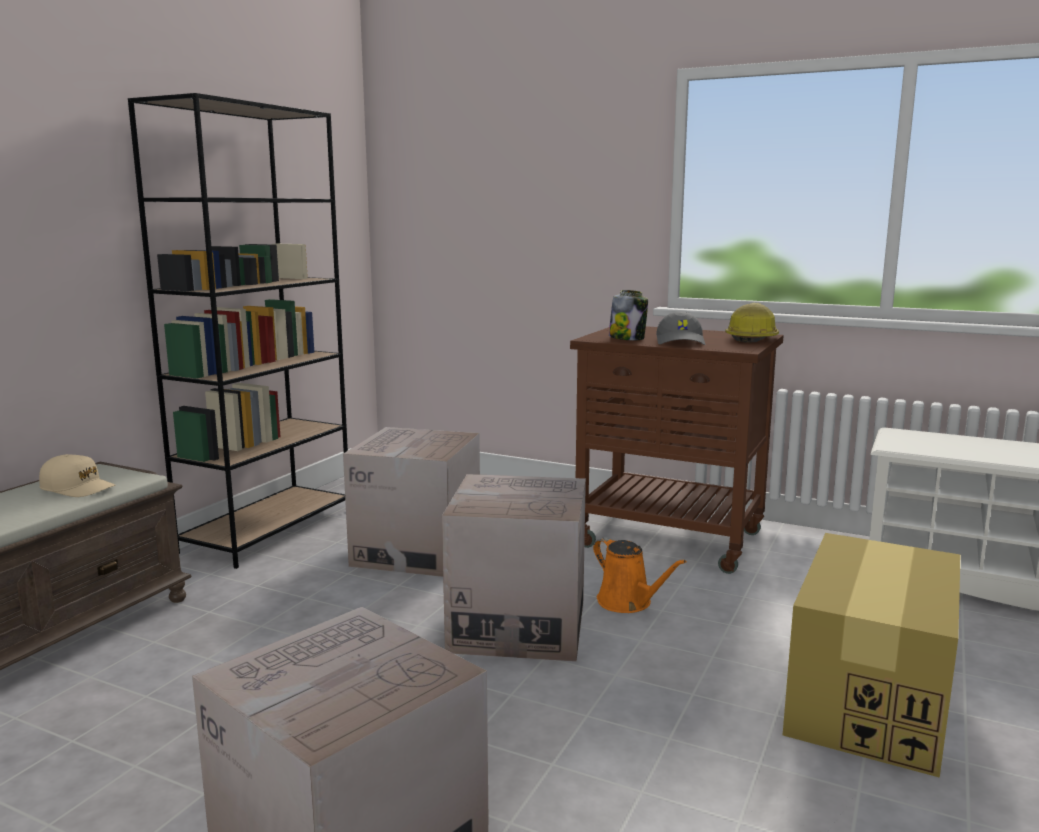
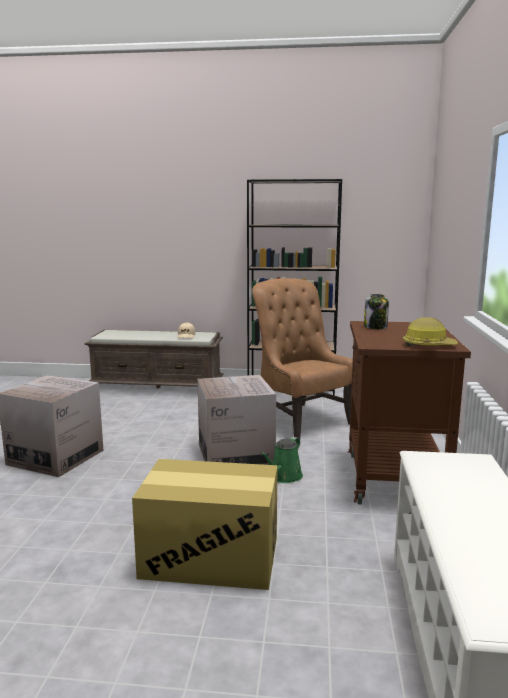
camera: 70 degrees right, 0 degrees up
cardboard box [343,427,480,577] -> brown chair [252,278,353,439]
orange watering can [593,537,686,613] -> green watering can [260,437,303,483]
grey cap [656,311,705,345] -> none

